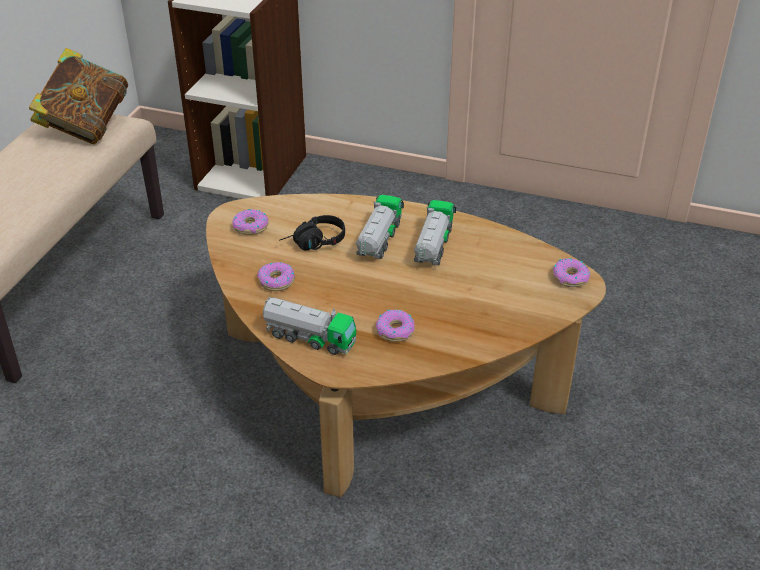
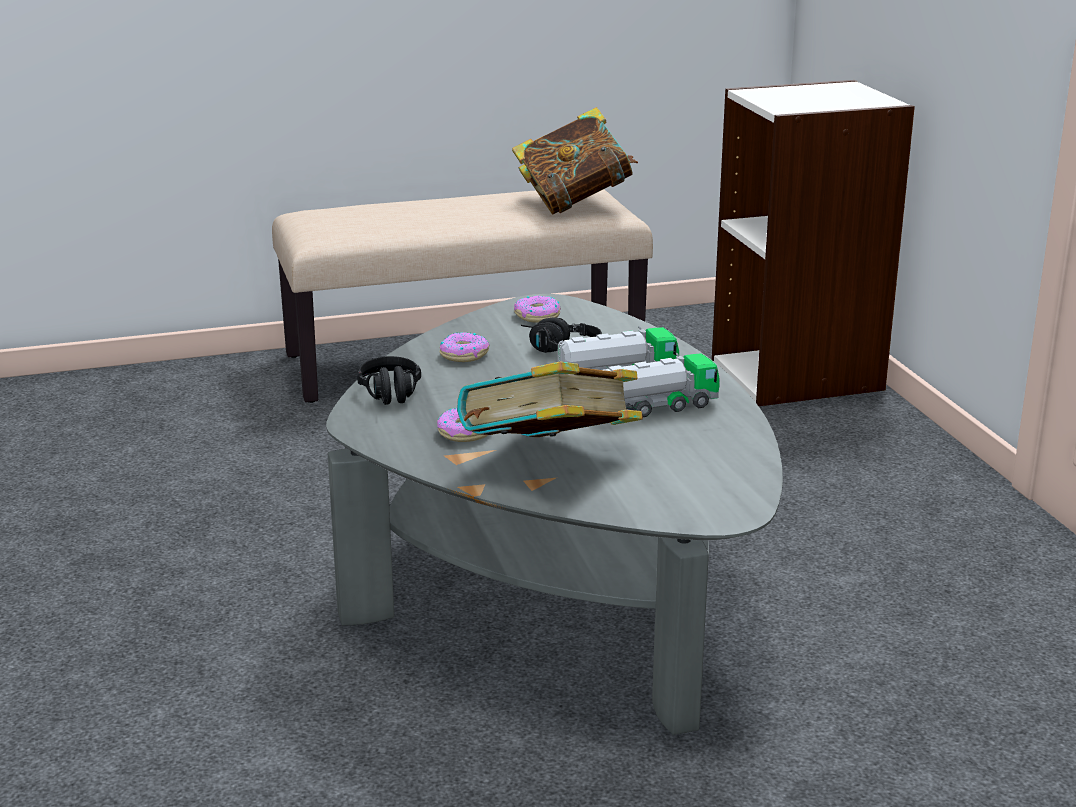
camera: 55 degrees right, 15 degrees down
brown coffee table [206,194,606,497] -> grey coffee table [326,294,783,735]
toy truck [263,297,356,355] -> black headphones [357,356,421,405]
donut [553,258,590,287] -> none
none -> book [457,362,643,437]

